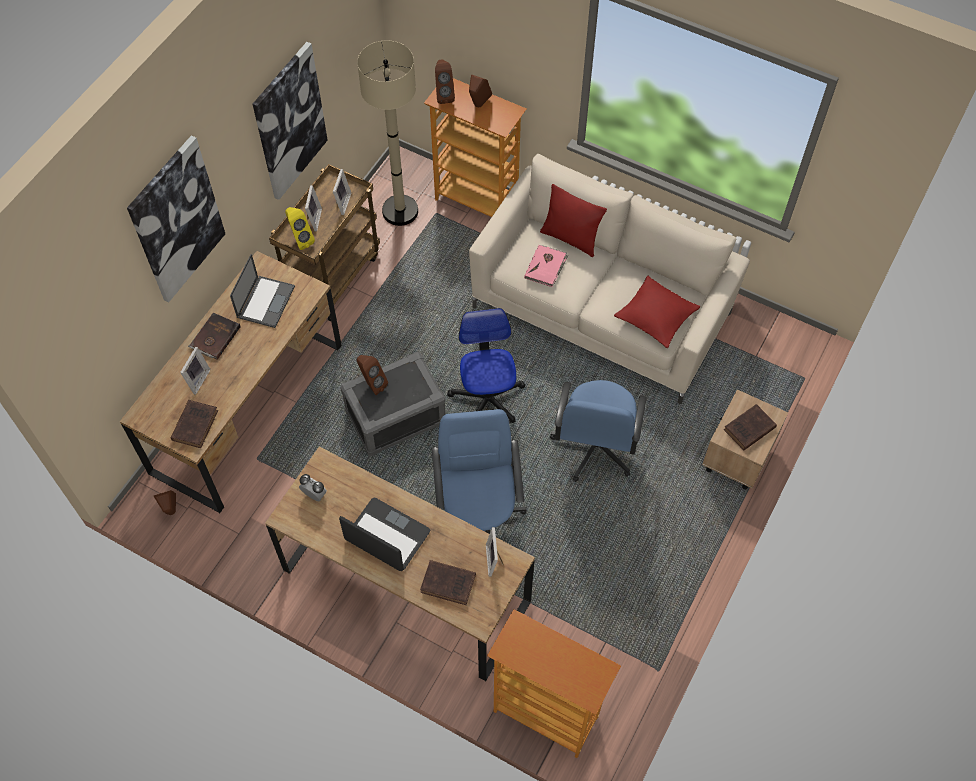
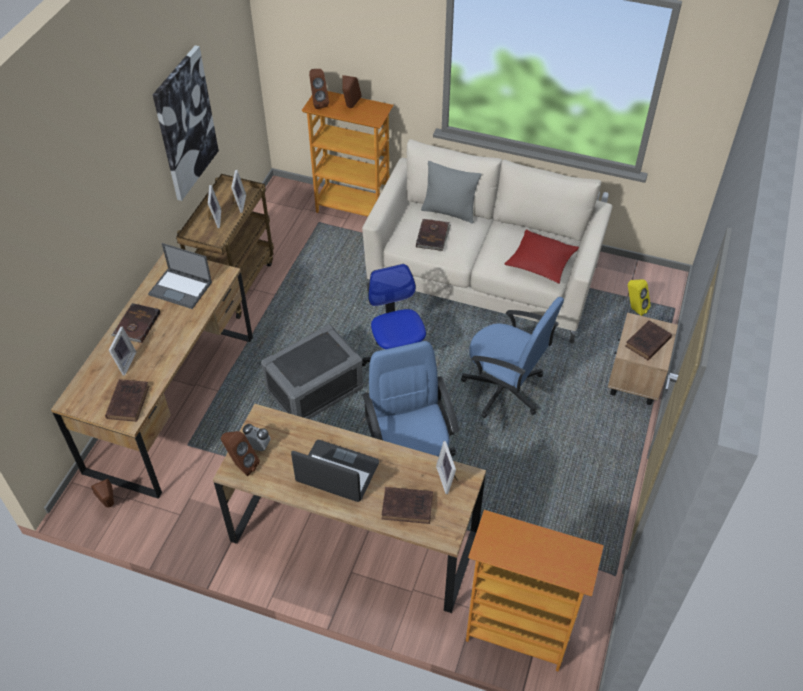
camera: 10 degrees left, 10 degrees down
picture [127,135,225,302] -> none
laptop [230,254,295,328] -> laptop turned 105 degrees clockwise [148,243,212,309]
yellow speaker [285,207,315,250] -> yellow speaker moved to [628,279,651,316]
brown speaker [356,355,388,395] -> brown speaker moved to [221,431,260,476]
beige floor lamp [357,40,418,226] -> none
pink book [524,245,568,287] -> brown book [416,219,451,251]
red pillow [540,184,607,257] -> grey pillow [421,161,482,224]
blue office chair [550,380,647,482] -> blue office chair turned 60 degrees counterclockwise [461,297,564,418]

